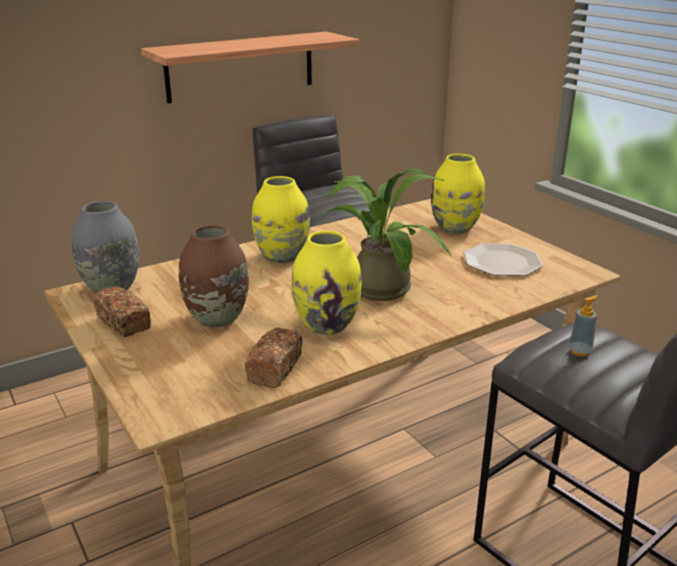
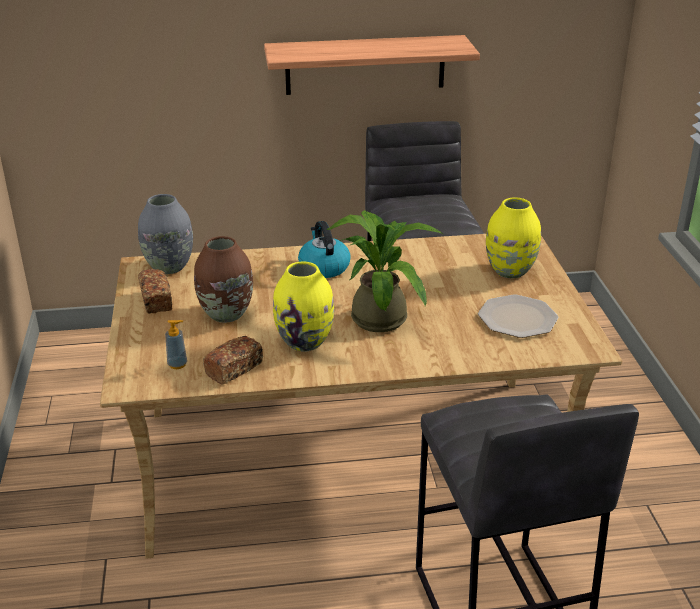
camera: 25 degrees right, 5 degrees up
yellow vase [252,176,310,263] -> kettle [298,221,351,278]
soap dispenser [569,295,599,356] -> soap dispenser moved to [165,320,187,369]

